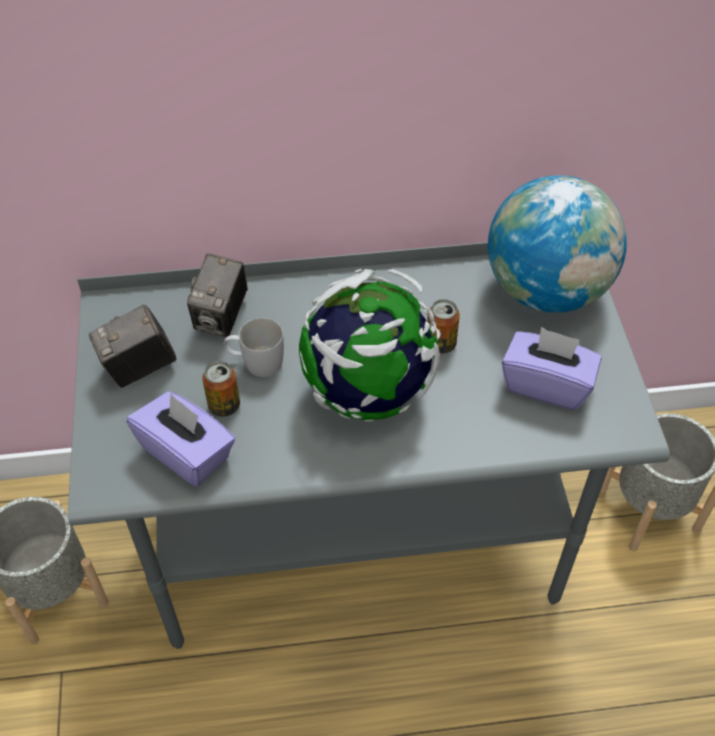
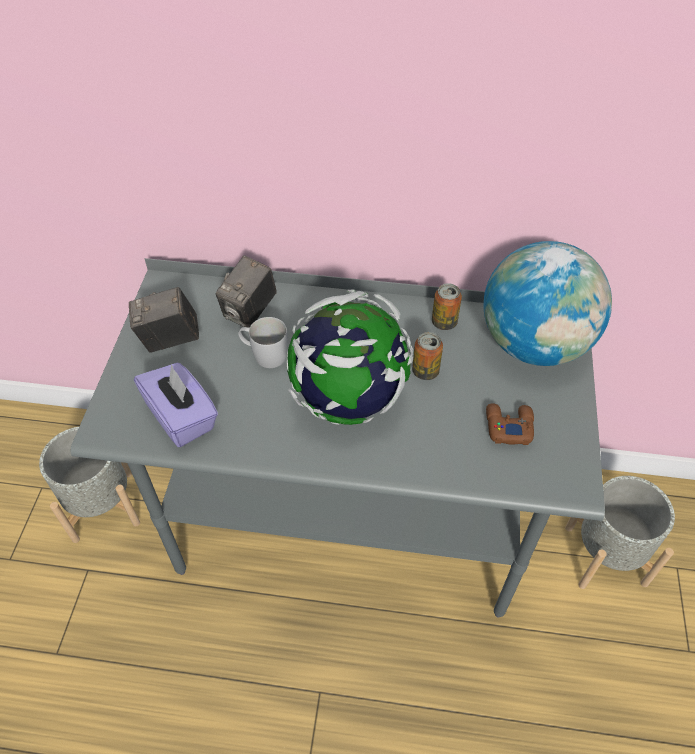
camera: 15 degrees right, 0 degrees up
can [202,361,240,417] -> can moved to [432,283,462,330]
purple tissue box [502,327,602,410] -> brown game controller [486,403,534,445]

